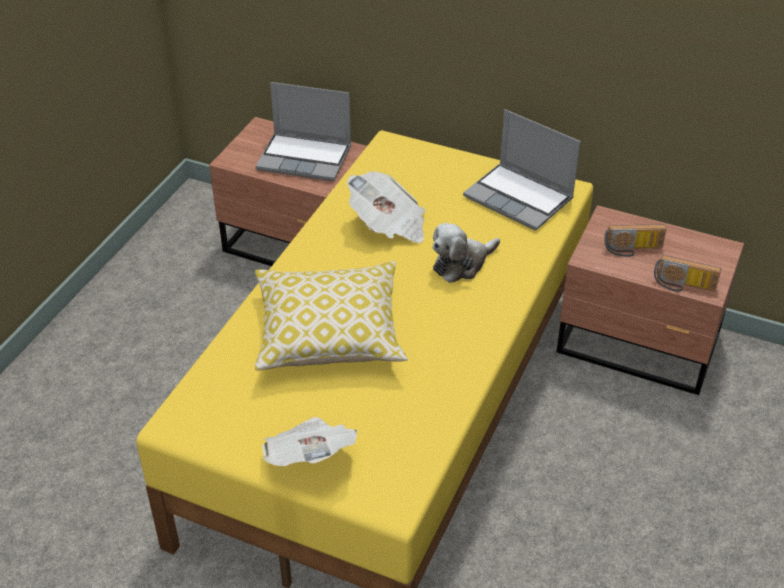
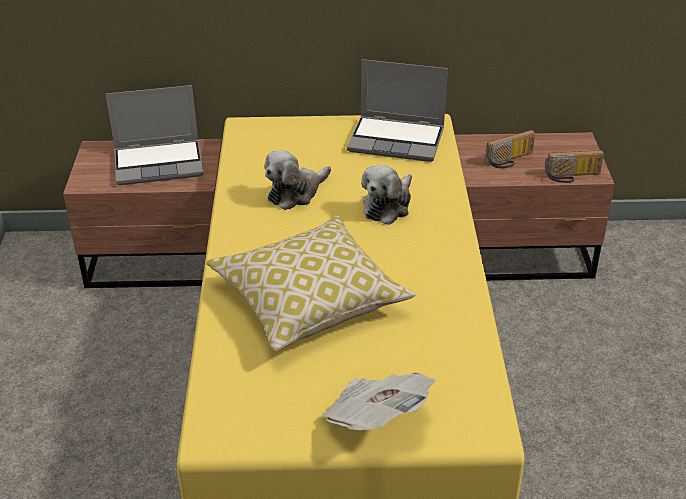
camera: 25 degrees left, 5 degrees down
newspaper [347,172,425,243] -> plush toy [264,150,331,210]

